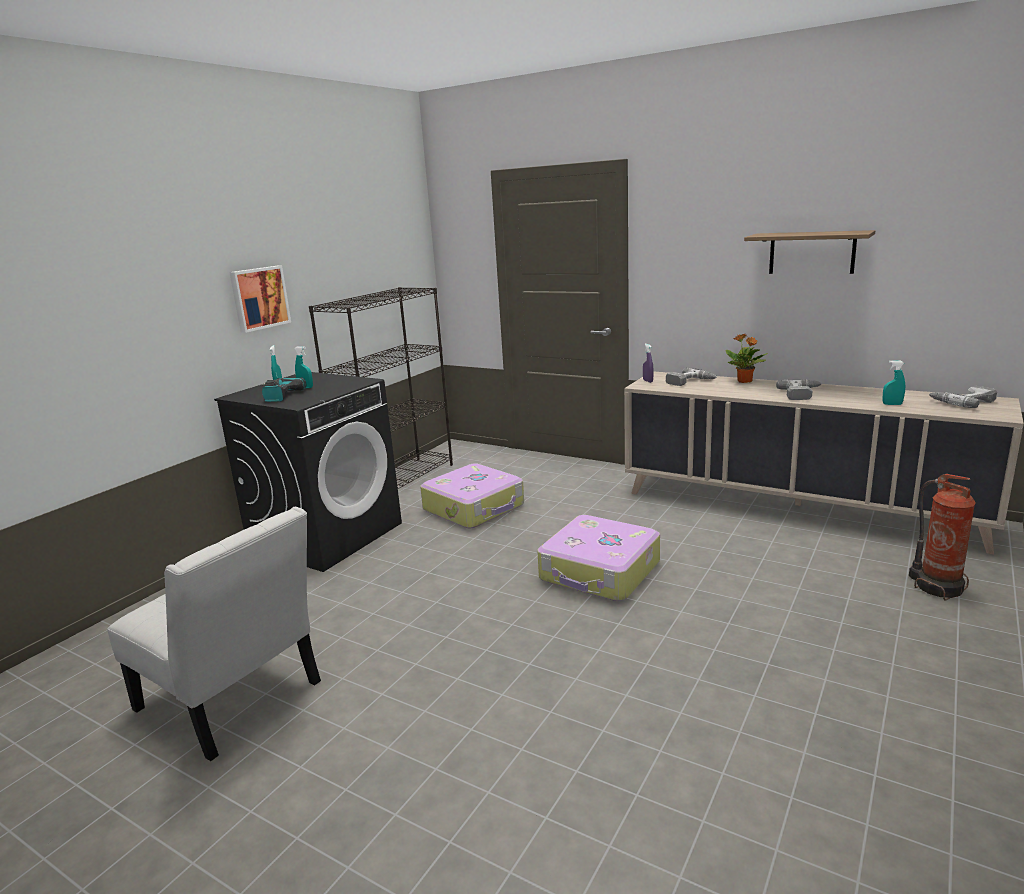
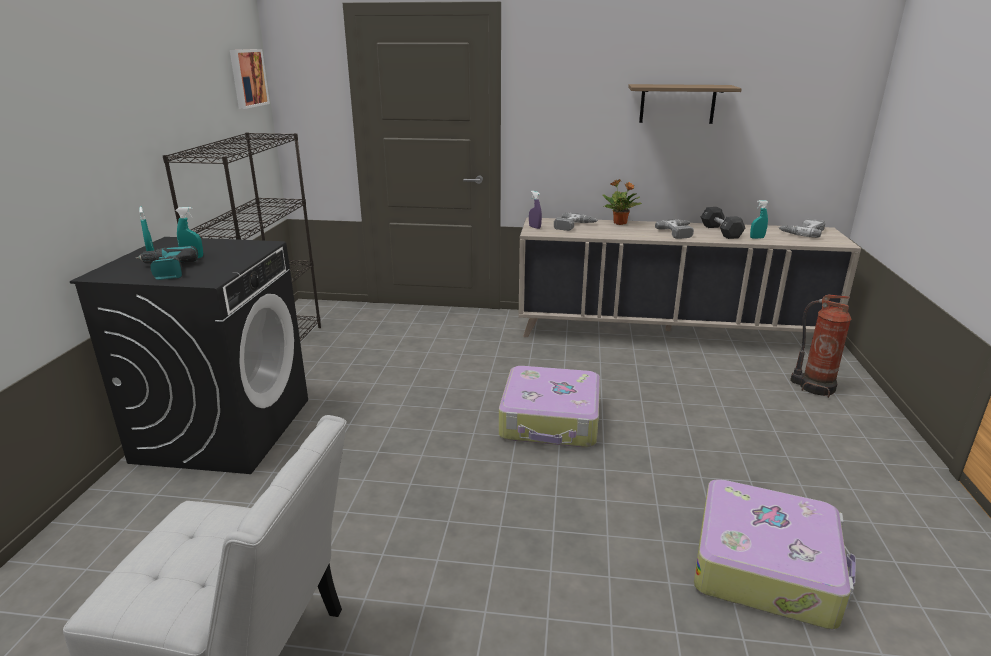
camera: 25 degrees left, 5 degrees up
picture [229,266,291,333] -> picture moved to [230,49,270,109]
suitcase [420,463,524,528] -> suitcase moved to [694,479,856,629]
none -> black dumbbell [701,207,745,239]

